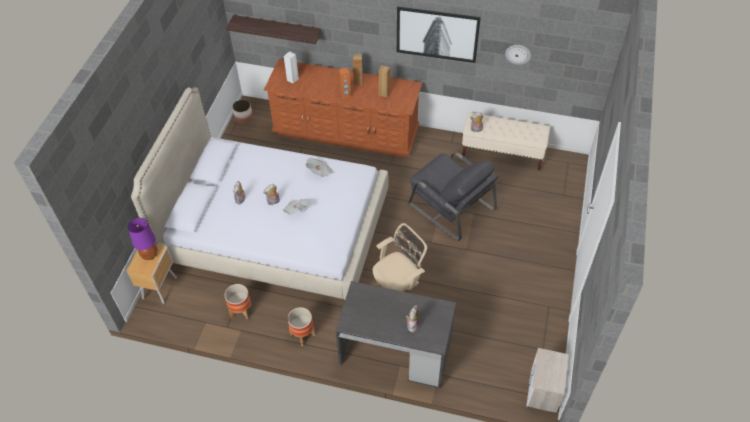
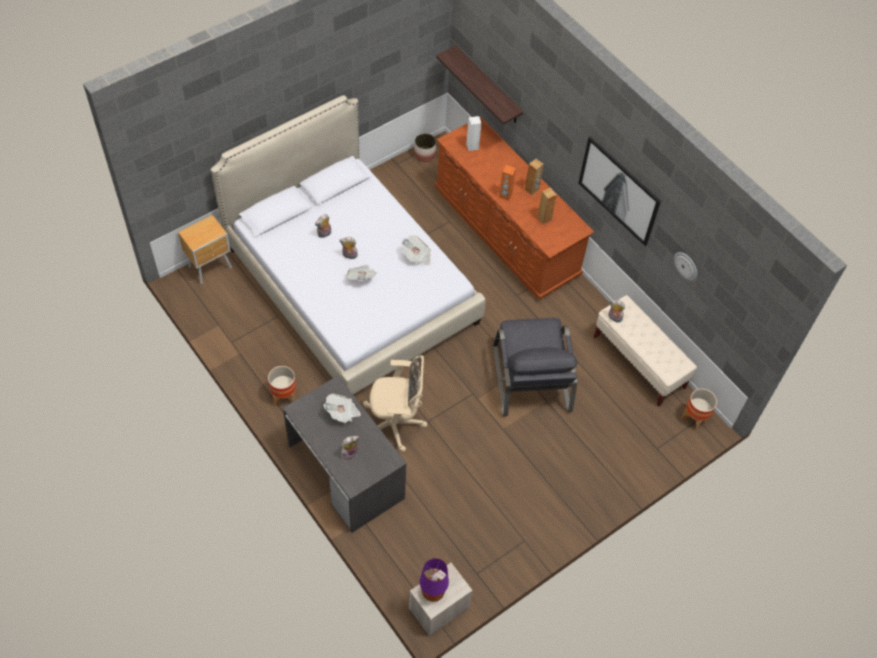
camera: 35 degrees right, 5 degrees up
purple table lamp [128,218,158,260] -> purple table lamp moved to [420,558,449,602]
planter [224,284,252,320] -> planter moved to [682,389,717,431]
none -> newspaper [323,394,361,423]

